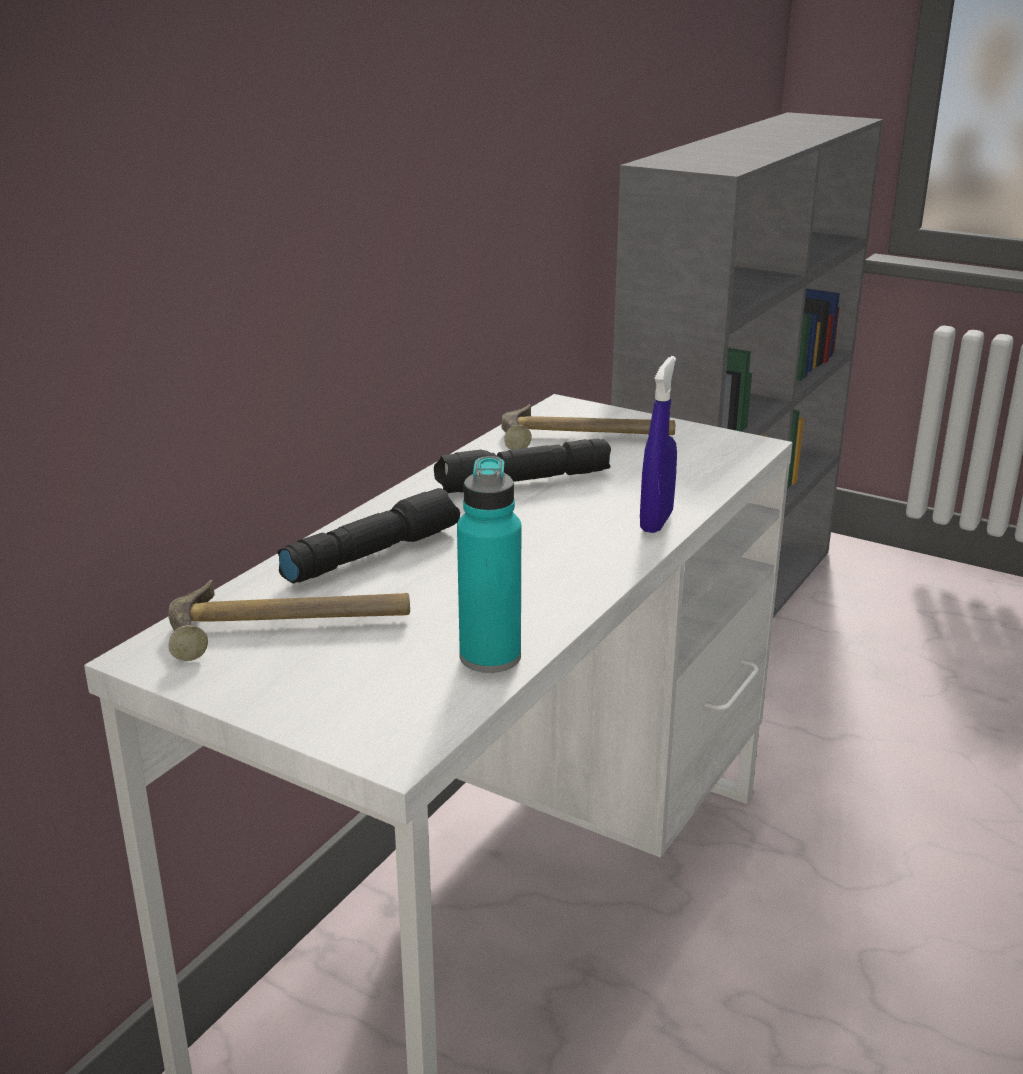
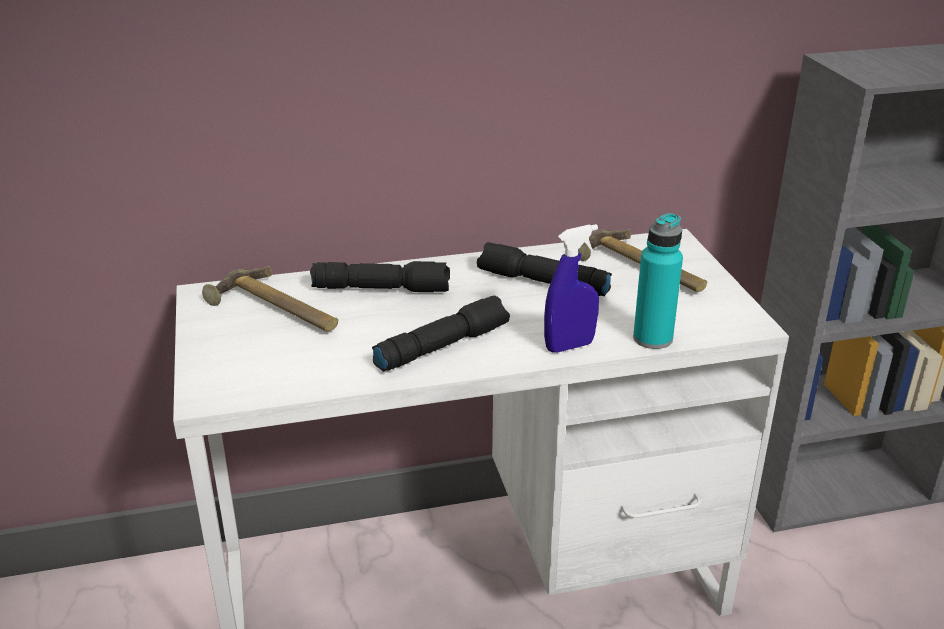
camera: 45 degrees right, 5 degrees up
turquoise bottle [457,456,521,673] -> turquoise bottle moved to [633,213,683,349]
none -> black flashlight [372,296,510,372]

